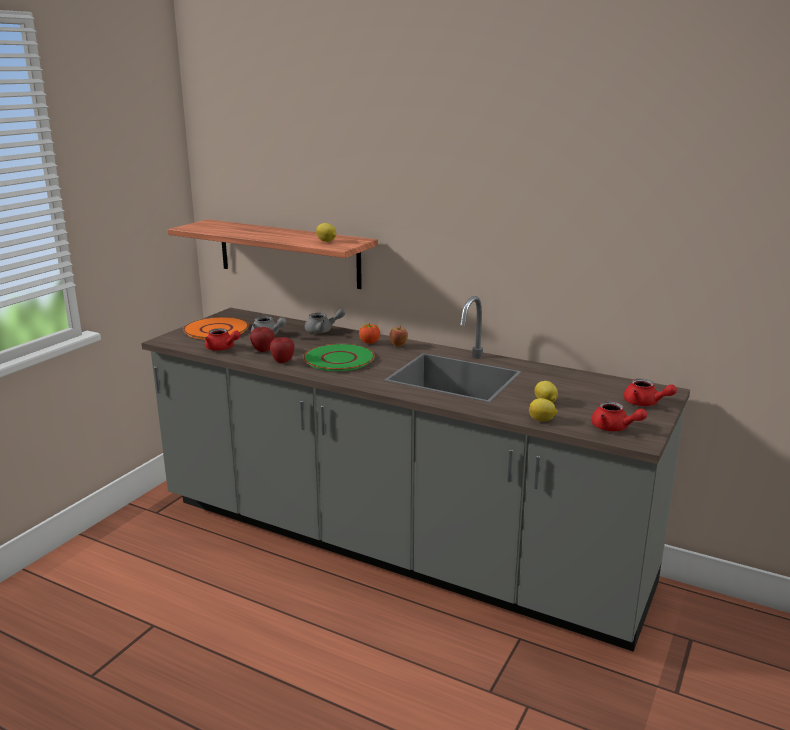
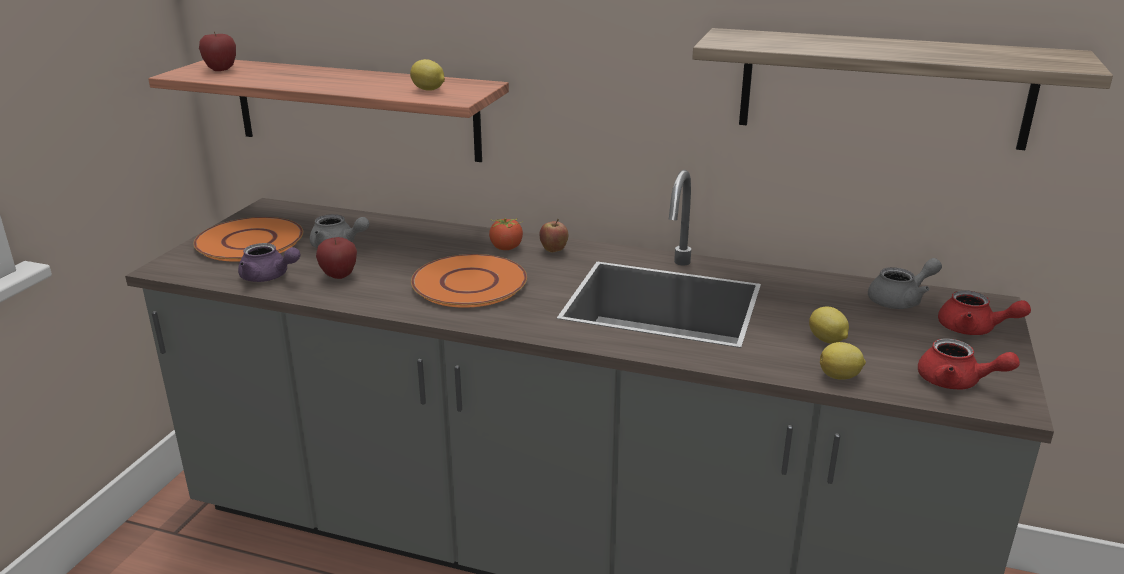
camera: 10 degrees left, 5 degrees up
red teapot [205,328,241,351] -> purple teapot [238,243,301,282]
apple [270,337,294,363] -> apple moved to [199,32,236,71]
green plate [303,344,375,371] -> orange plate [411,254,527,308]
grey teapot [305,309,345,333] -> grey teapot moved to [868,258,942,309]
none -> shelf [692,28,1113,150]

